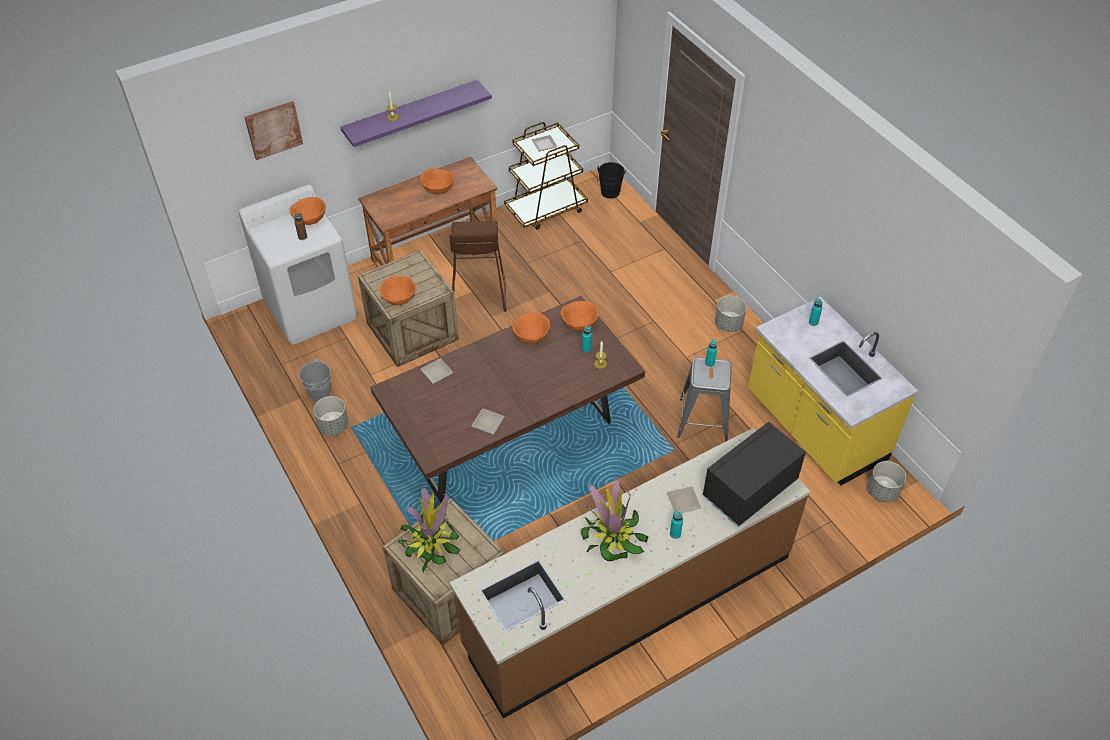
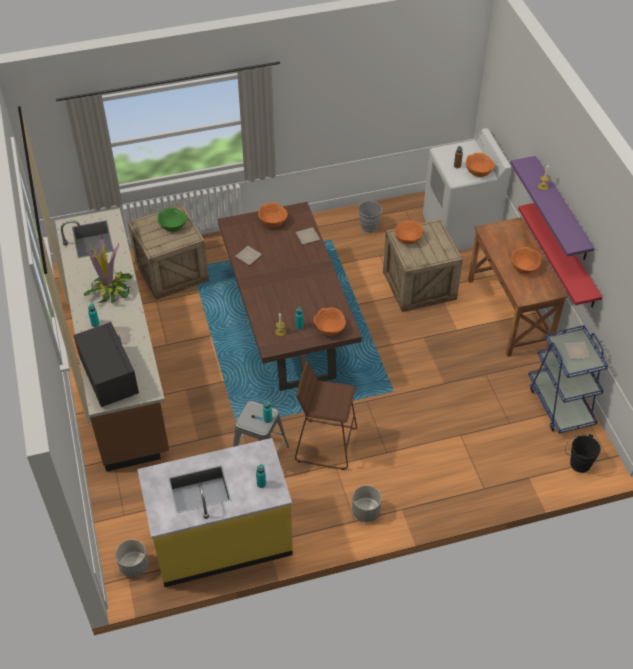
camera: 105 degrees right, 0 degrees up
picture [244,101,303,160] -> none
grey planter [314,396,348,436] -> none
potted plant [398,487,460,572] -> green bowl [157,207,187,232]
brown stool [450,220,506,312] -> brown stool moved to [295,361,357,470]
brown cart [504,122,588,230] -> blue cart [528,325,608,433]
orange bowl [512,312,550,343] -> orange bowl moved to [258,202,288,228]
none -> red shelf [518,203,602,308]

